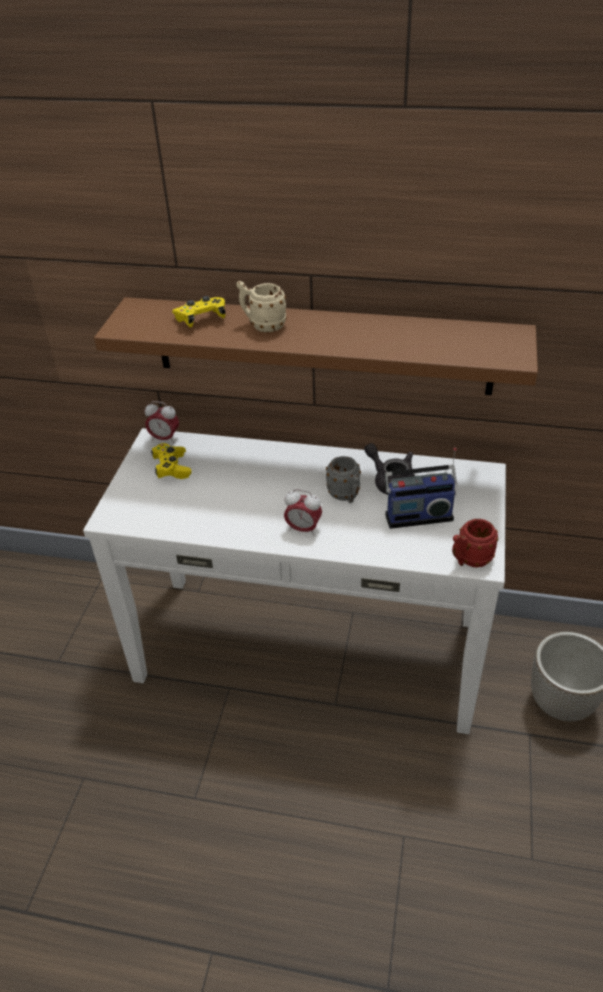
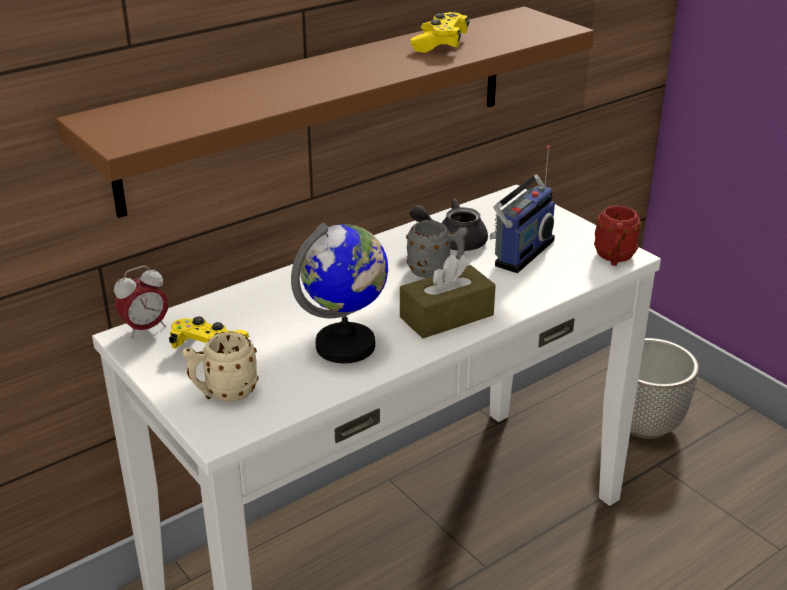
camera: 50 degrees left, 10 degrees down
yellow game controller [172,296,226,327] -> yellow game controller moved to [410,12,470,53]
beige mug [236,281,287,332] -> beige mug moved to [182,332,258,402]
alarm clock [284,489,322,536] -> brown tissue box [400,255,496,338]
none -> globe [291,223,388,363]

